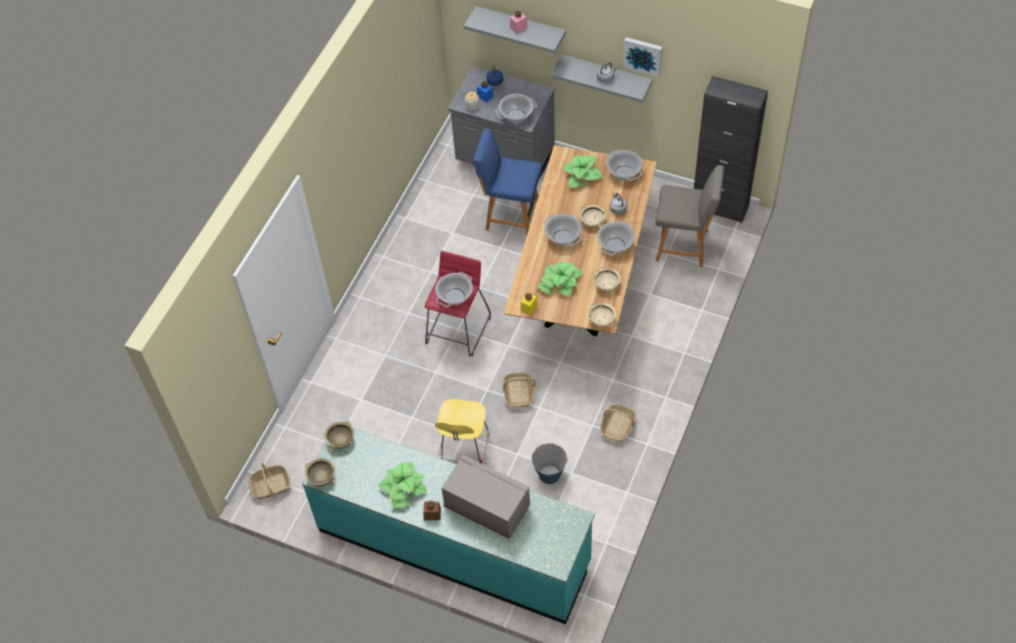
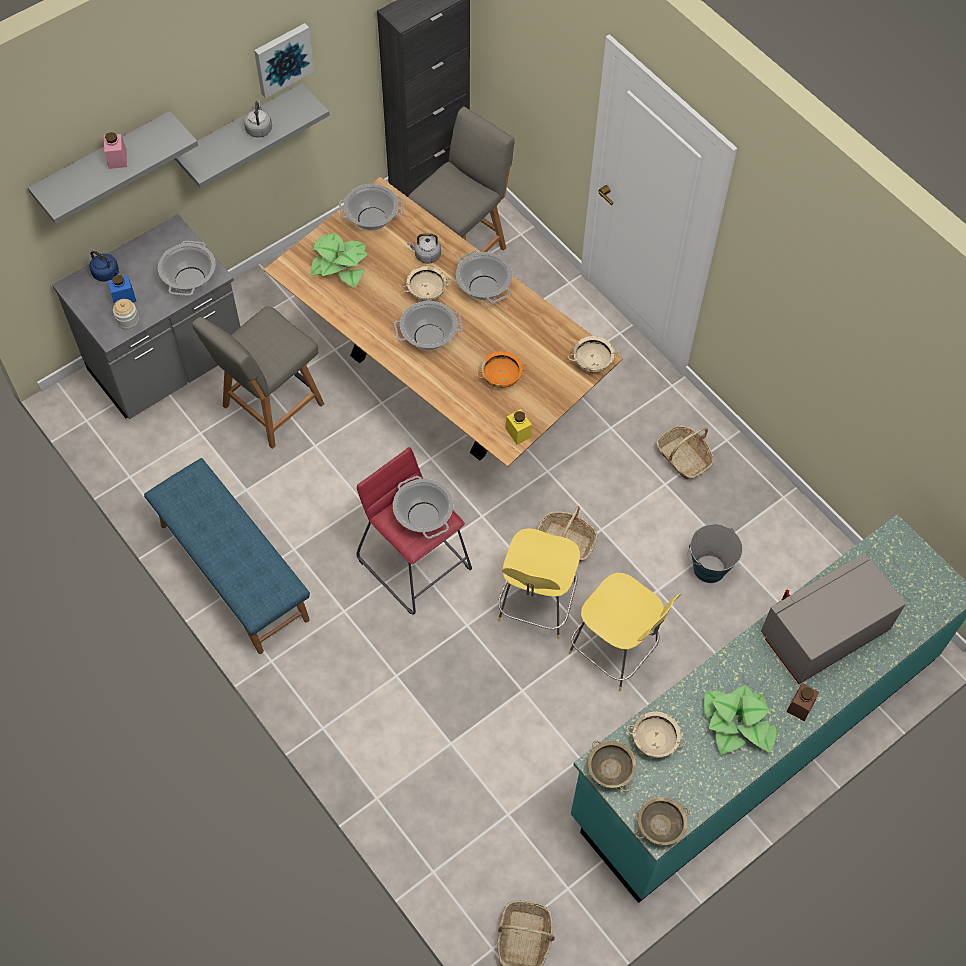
camera: 65 degrees left, 5 degrees up
blue chair [473,128,542,234] -> grey chair [192,306,324,449]
potted plant [537,261,583,297] -> orange bowl [476,351,527,388]
beige bowl [594,267,621,294] -> beige bowl moved to [627,711,686,758]
none -> blue bench [144,458,310,654]
none -> yellow stool [498,528,580,639]

